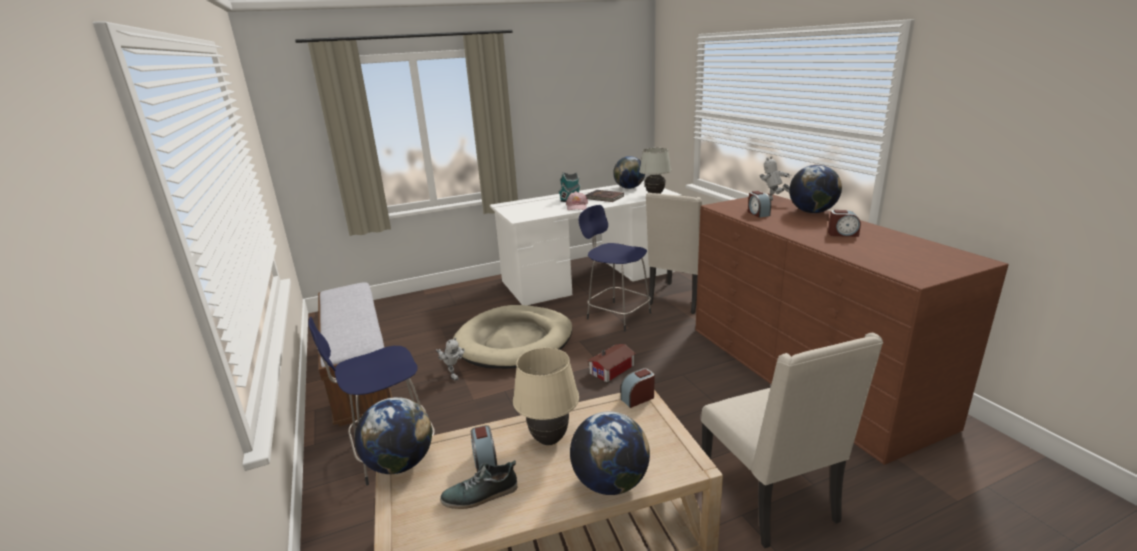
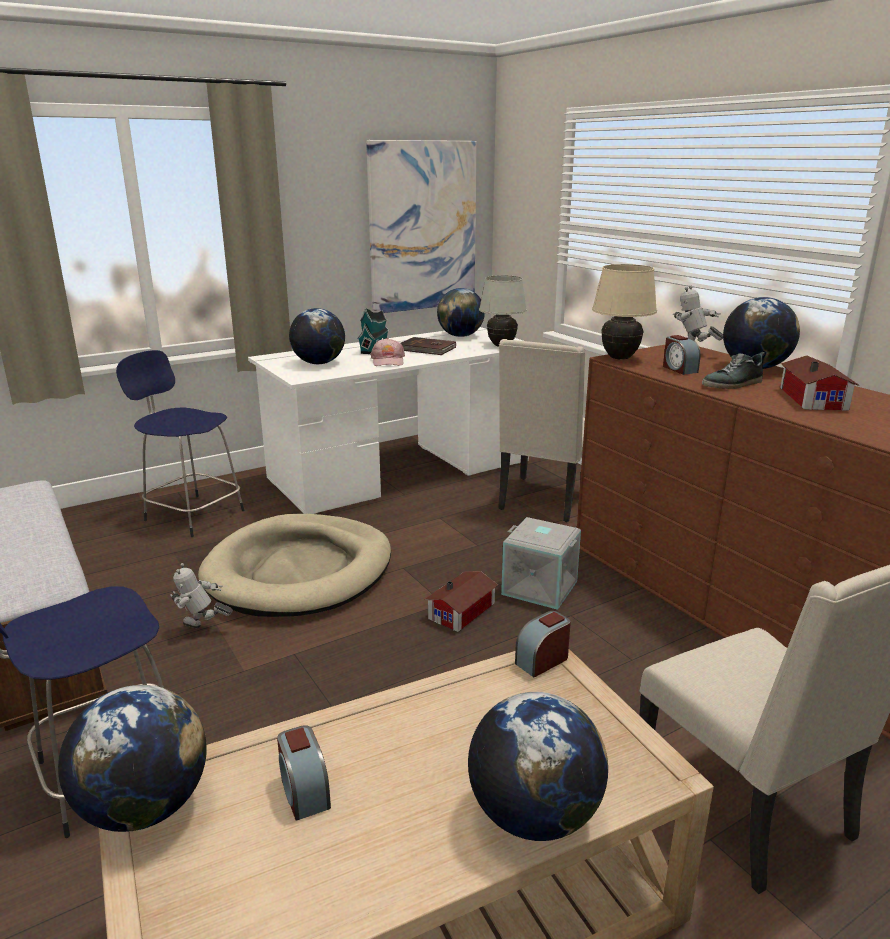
camera: 10 degrees left, 0 degrees up
toy robot [436,337,465,381] -> toy robot turned 150 degrees clockwise [170,563,233,629]
shoe [440,460,517,509] -> shoe moved to [702,352,765,389]
beige table lamp [513,348,579,445] -> beige table lamp moved to [592,264,657,360]
blue stool [578,205,651,331] -> blue stool moved to [116,350,244,537]
alarm clock [828,210,861,237] -> toy house [780,355,859,411]
none -> globe [289,308,345,364]
none -> picture [366,140,477,313]
none -> grey storage box [501,517,581,610]

